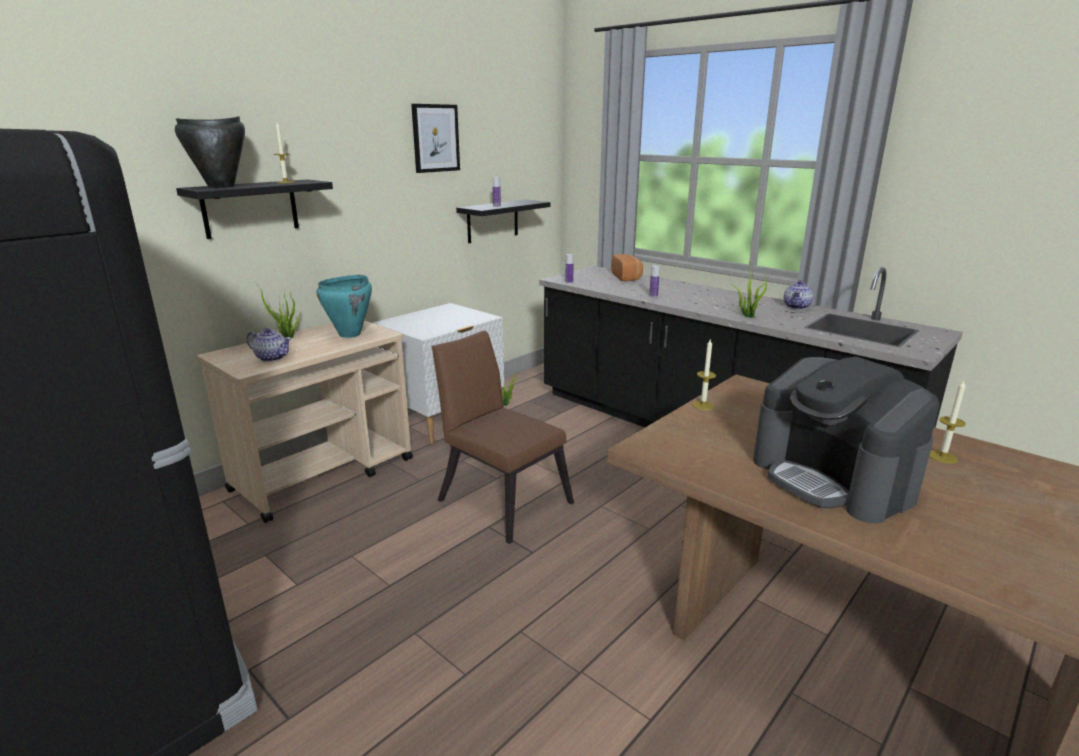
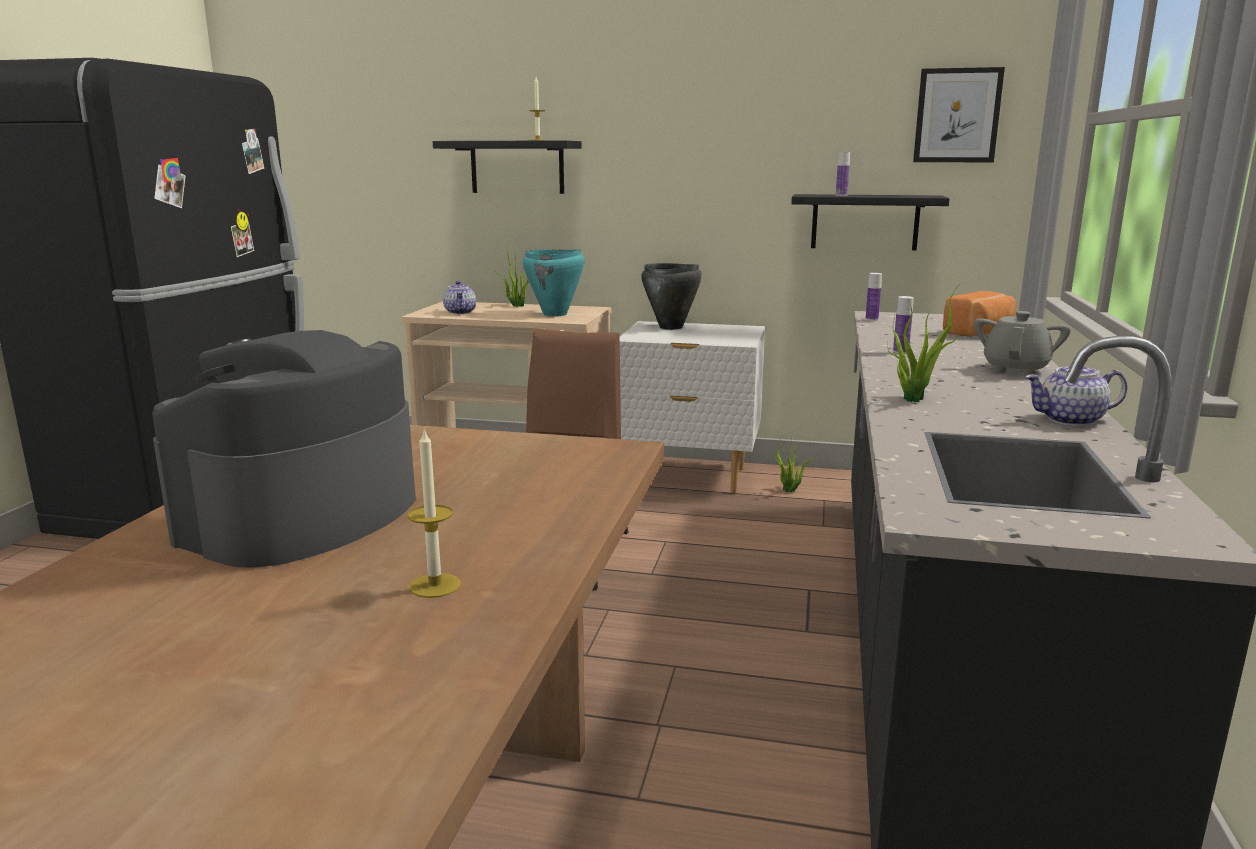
camera: 60 degrees right, 5 degrees down
black cooking pot [175,116,245,188] -> black cooking pot moved to [641,263,702,330]
picture [411,104,460,173] -> picture moved to [913,67,1005,162]
candle [692,339,716,410] -> none
none -> grey teapot [974,311,1071,375]

